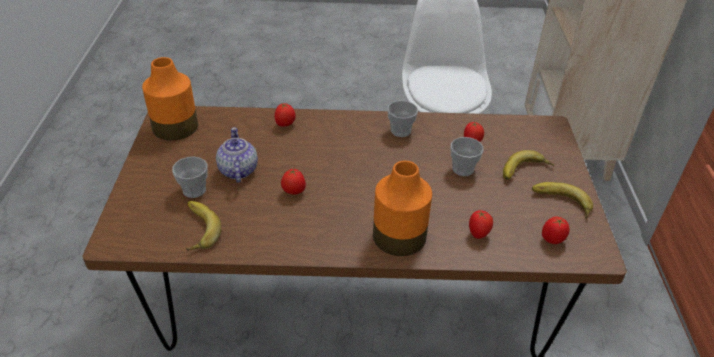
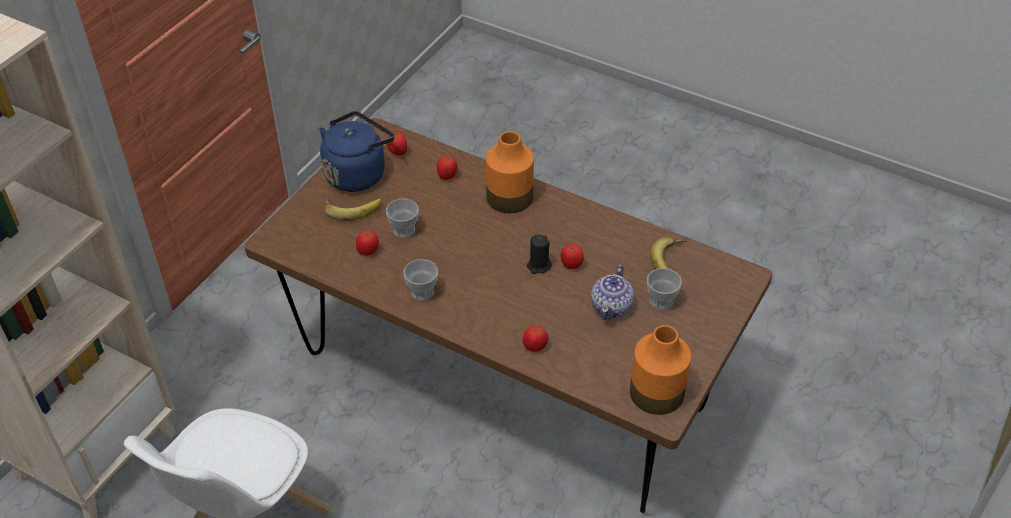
camera: 150 degrees left, 5 degrees up
banana [532,182,593,218] -> blue kettle [319,111,394,192]
none -> black candle [527,235,552,274]

